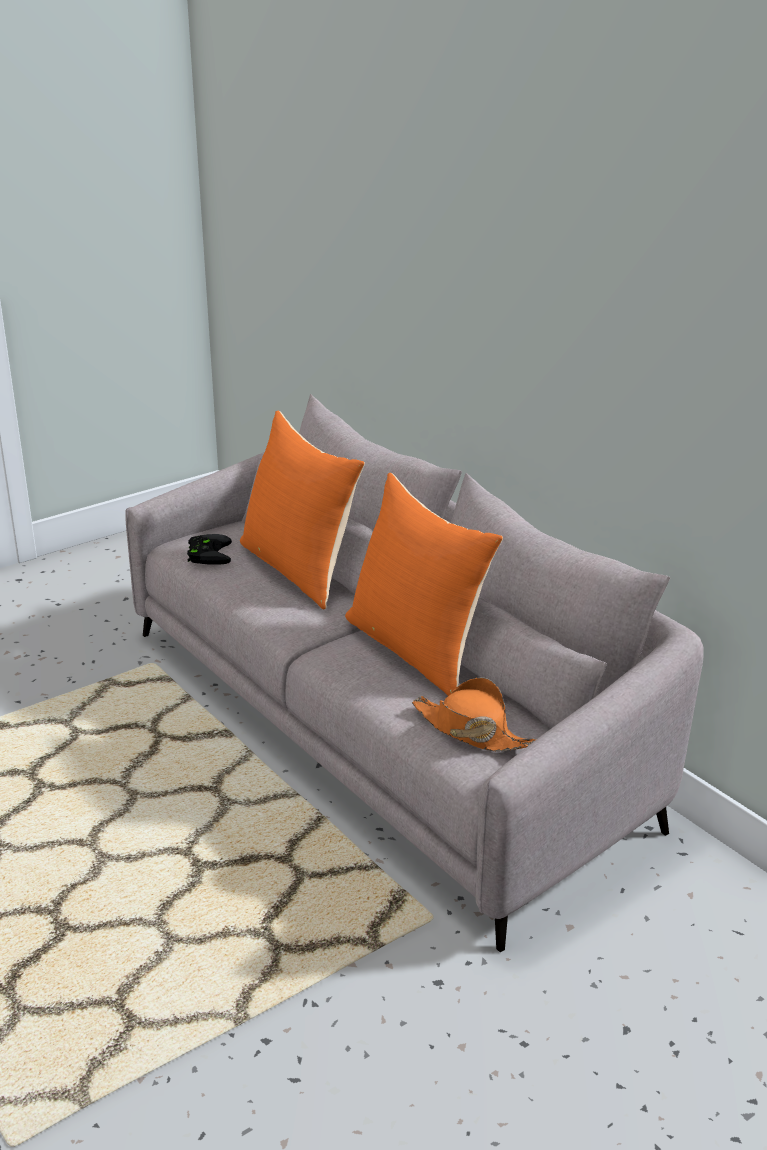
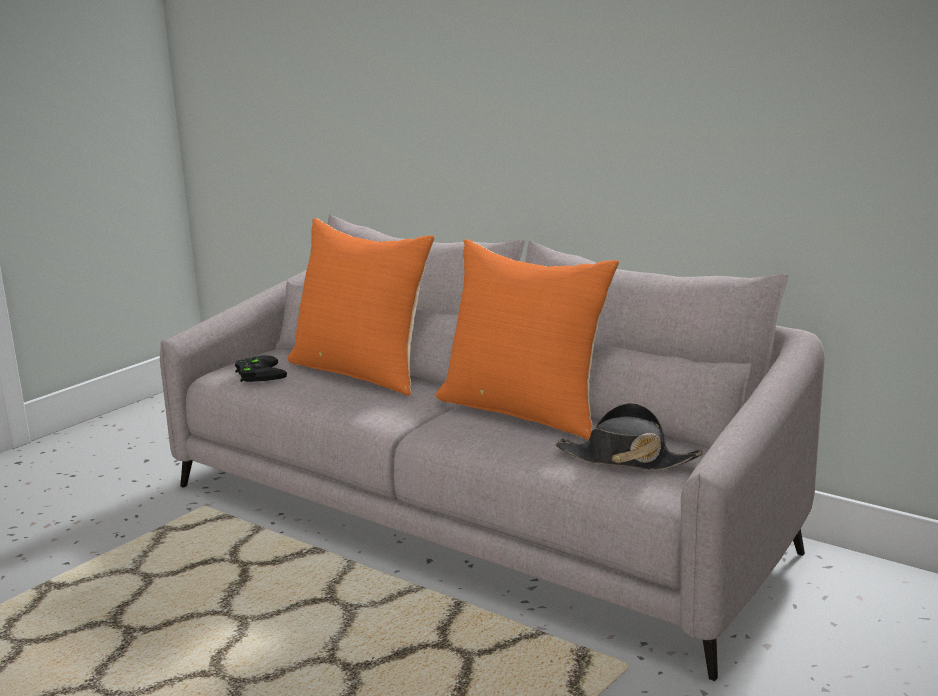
camera: 15 degrees left, 10 degrees down
orange hat [412,677,536,752] -> black hat [555,403,703,470]

